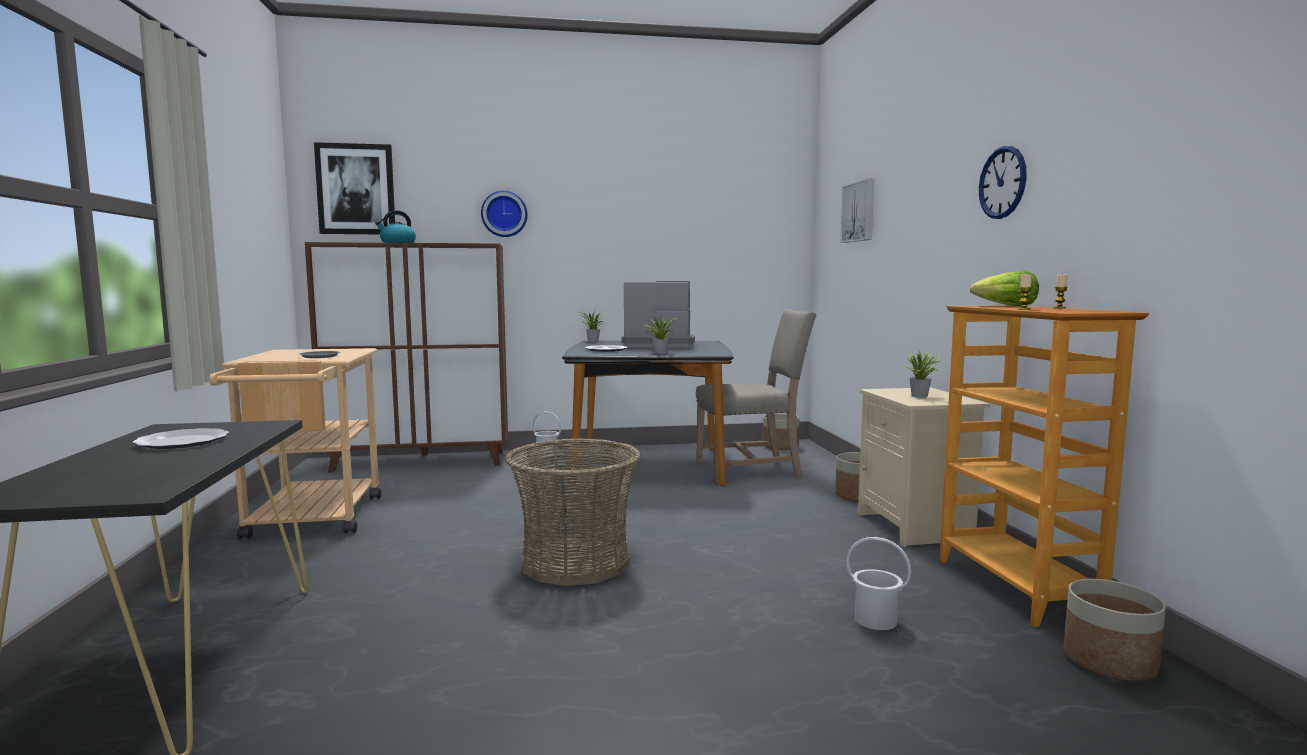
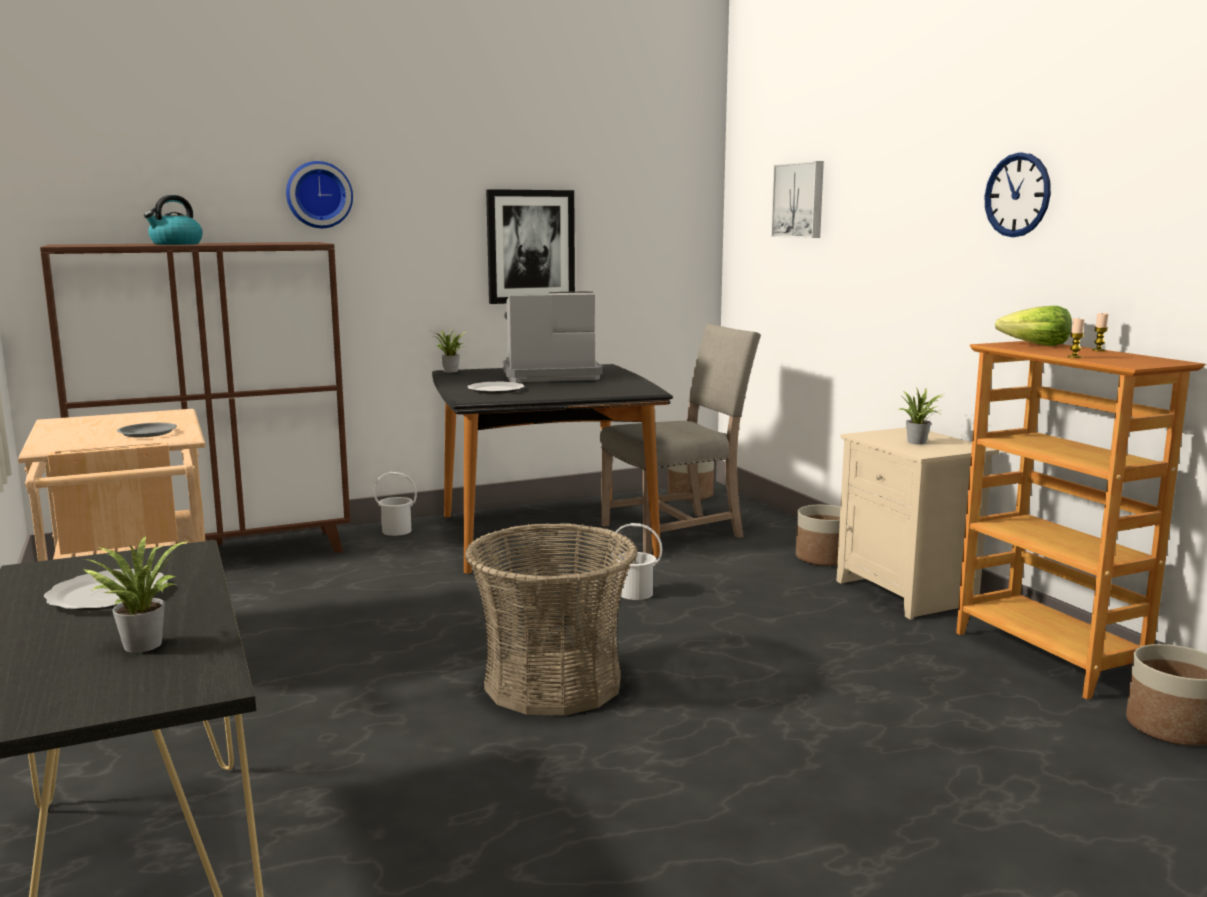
camera: 15 degrees left, 5 degrees up
picture [314,142,395,234] -> picture moved to [486,189,575,304]
potted plant [644,316,677,354] -> potted plant moved to [82,536,188,653]
white bucket [846,537,911,630] -> white bucket moved to [611,523,662,600]

